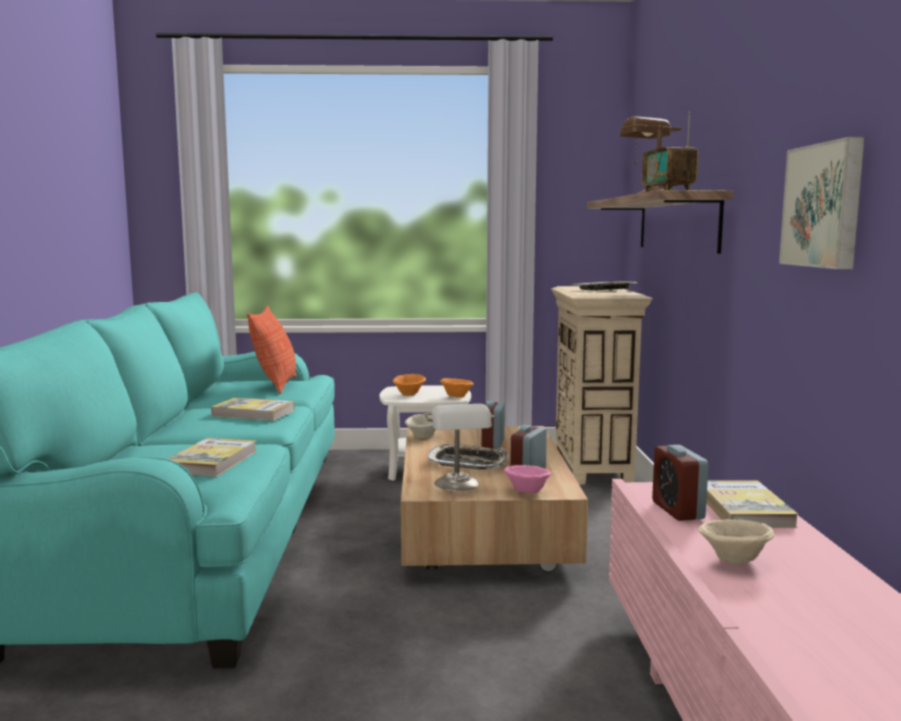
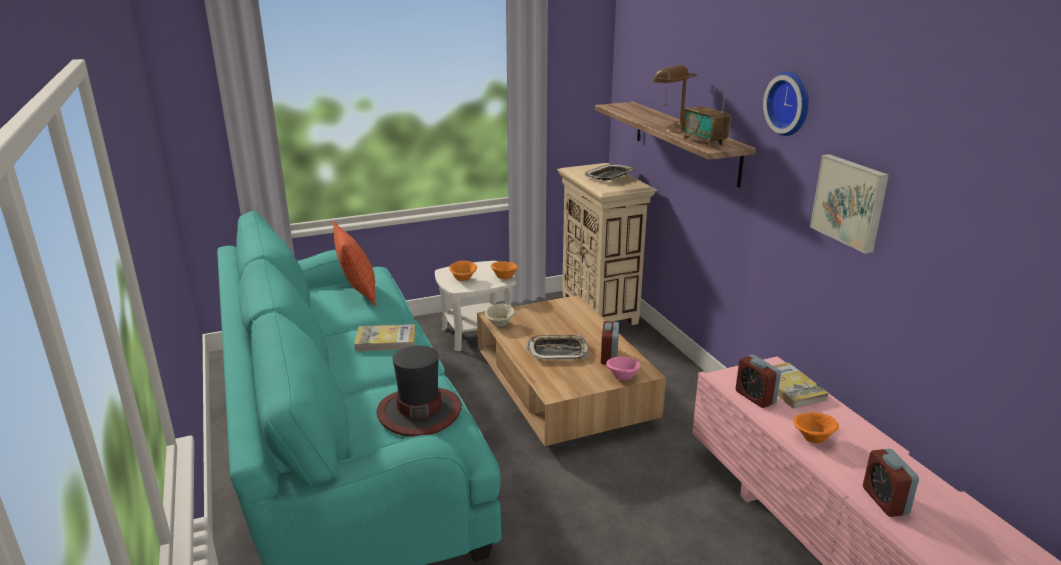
camera: 20 degrees left, 15 degrees up
book [168,438,257,477] -> hat [376,345,462,437]
white table lamp [425,404,495,491] -> none
alarm clock [481,401,505,448] -> alarm clock moved to [863,449,919,517]
beige bowl [699,519,774,564] -> orange bowl [793,412,839,443]
none -> wall clock [763,72,809,136]

